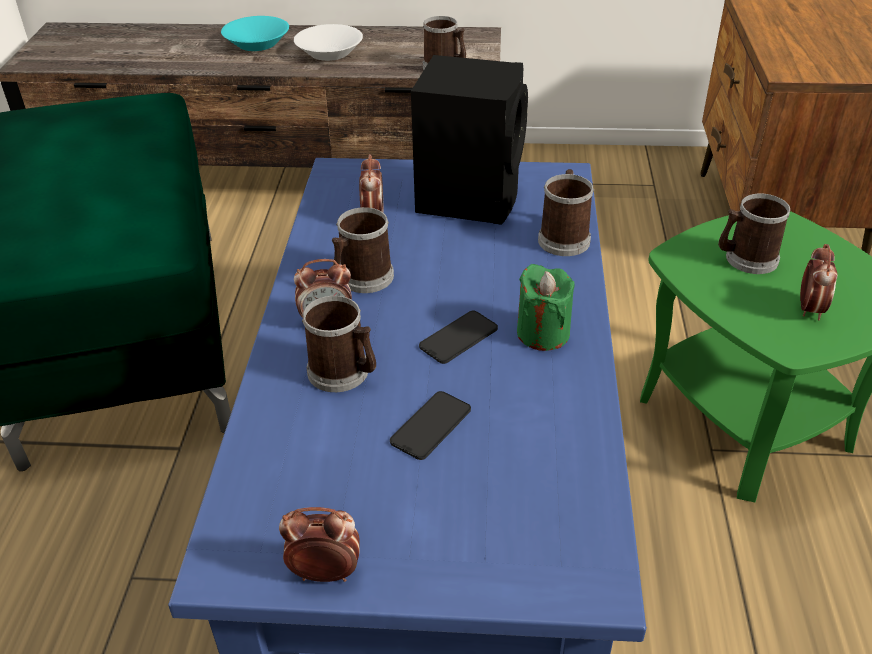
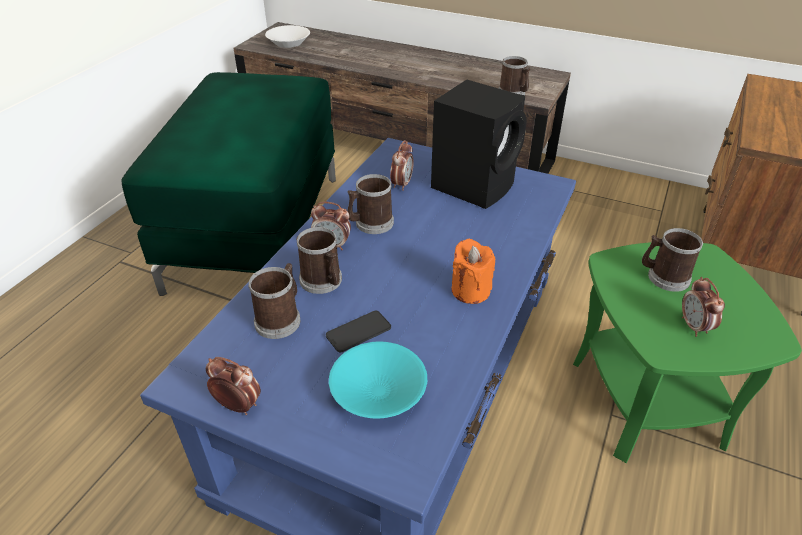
camera: 20 degrees right, 0 degrees up
turquoise bowl [221,16,289,51] -> turquoise bowl moved to [329,342,427,418]
white bowl [294,24,363,61] -> white bowl moved to [265,25,310,48]
phone [419,311,498,364] -> none
green candle [517,264,575,351] -> orange candle [452,239,495,304]
mug [538,169,594,256] -> mug moved to [248,263,301,339]
alarm clock [800,244,838,321] -> alarm clock turned 135 degrees clockwise [682,277,725,337]

